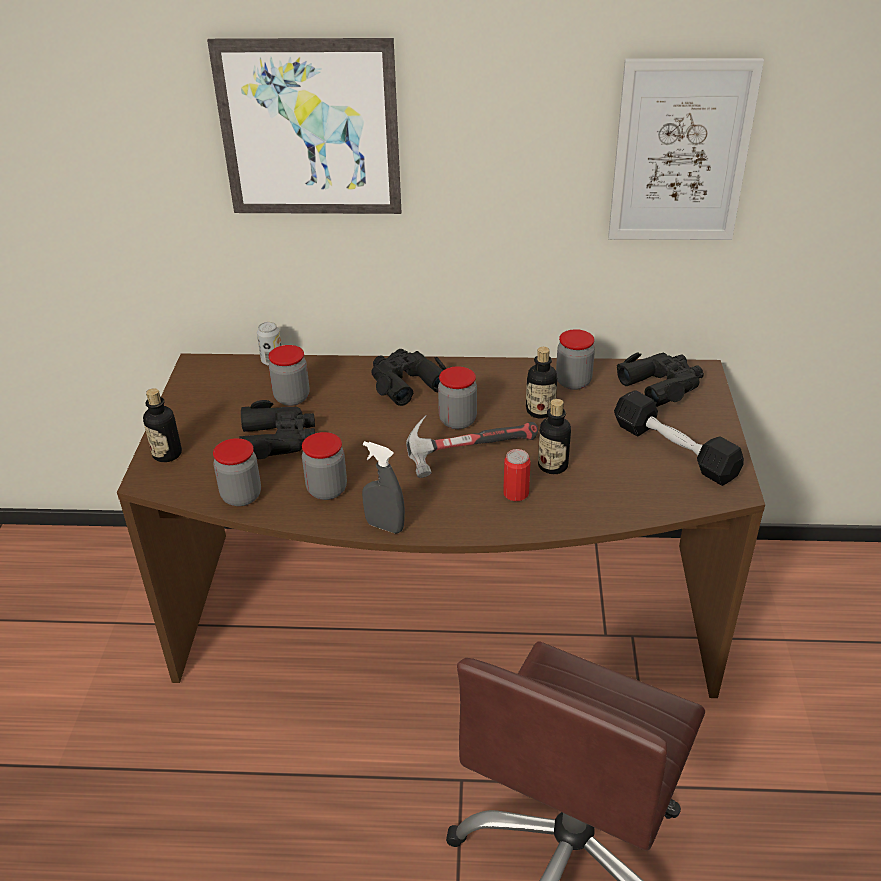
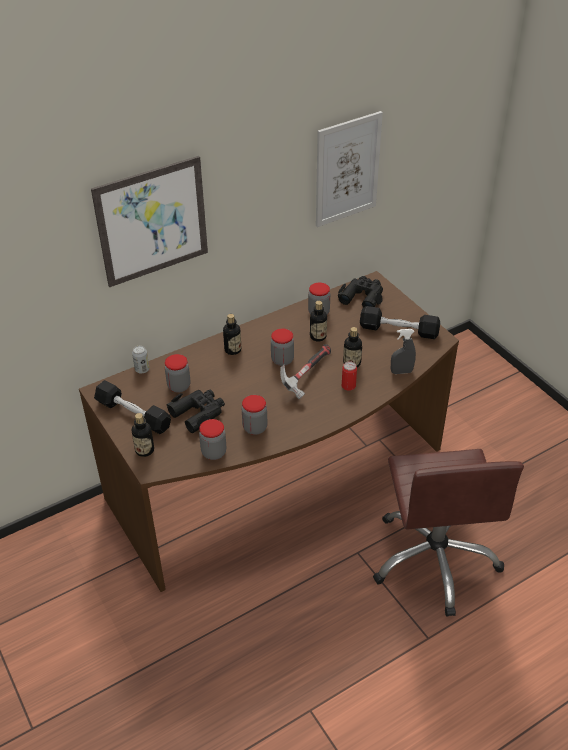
camera: 35 degrees left, 5 degrees up
grey spray bottle [362,441,405,534] -> grey spray bottle moved to [391,329,416,374]
black binoculars [371,349,447,406] -> bottle [223,314,241,355]
none -> black dumbbell [94,380,171,434]

